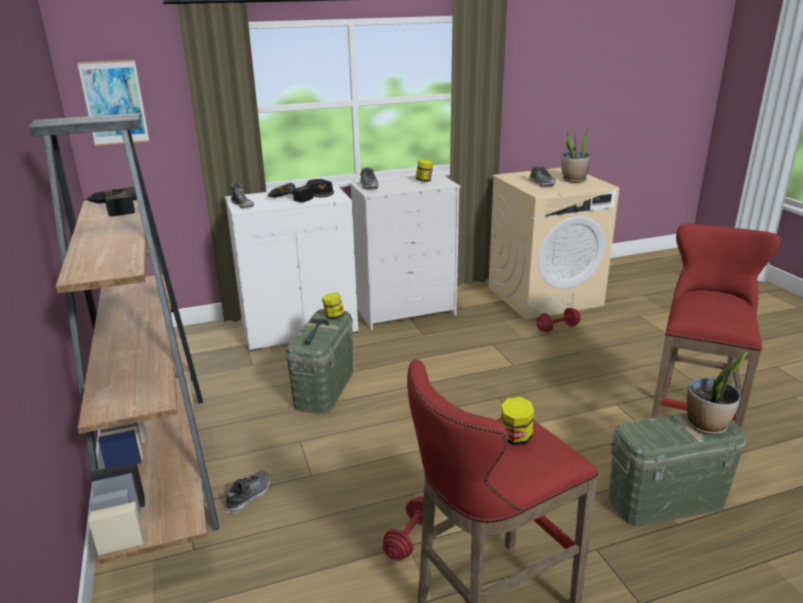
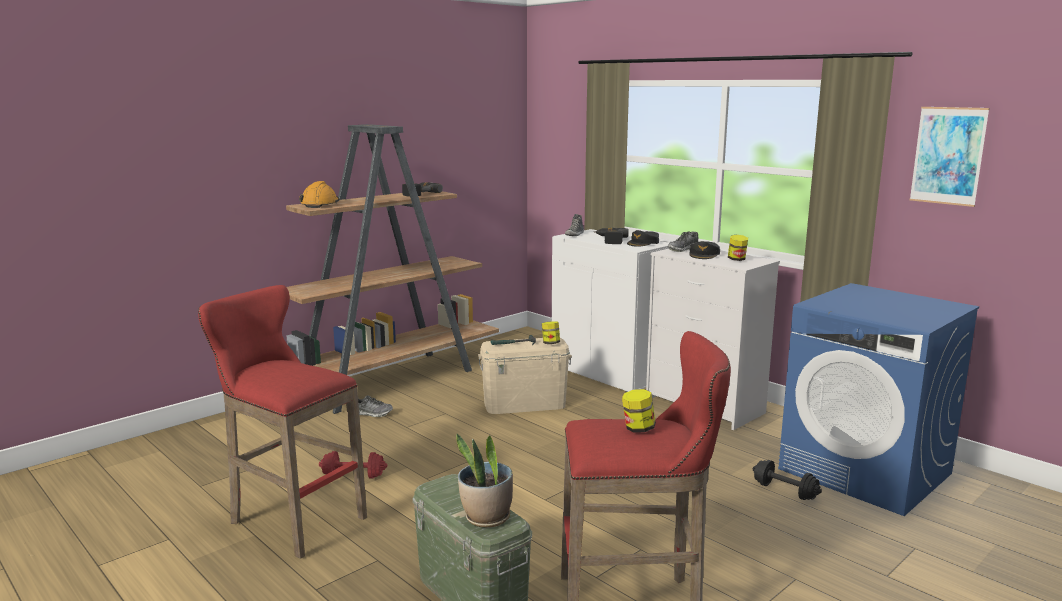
camera: 65 degrees right, 10 degrees down
picture [77,60,149,146] -> picture moved to [910,107,990,207]
green storage box [286,309,353,414] -> beige storage box [478,338,572,414]
beige washing machine [488,168,619,320] -> blue washing machine [778,283,979,516]
jar [501,397,534,445] -> jar moved to [622,389,656,433]
shoe [529,166,556,187] -> none
red dumbbell [536,308,581,332] -> black dumbbell [753,460,822,500]
potted plant [561,130,591,183] -> none
none -> orange hard hat [299,181,339,208]
none -> black cap [689,241,720,259]

